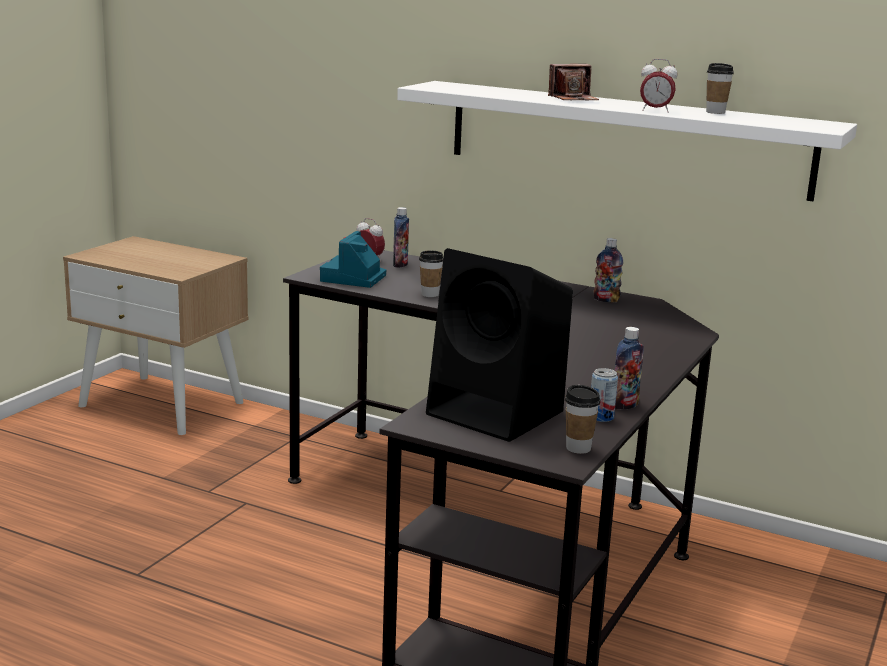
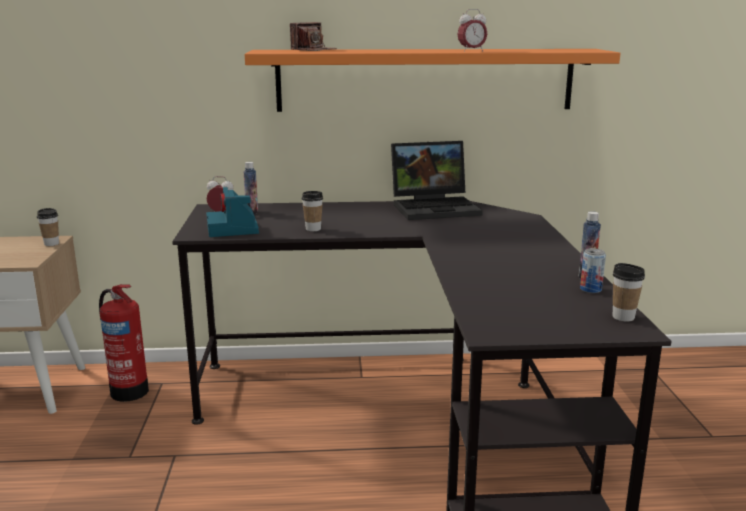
camera: 30 degrees left, 0 degrees up
white shelf [397,81,857,201] -> orange shelf [245,49,621,112]
black speaker [426,248,573,442] -> none
camera [548,64,599,100] -> camera moved to [290,22,337,51]
bottle [593,238,623,302] -> laptop [391,141,483,220]
cup [706,63,734,114] -> cup moved to [37,208,59,246]
none -> fire extinguisher [99,284,149,402]

